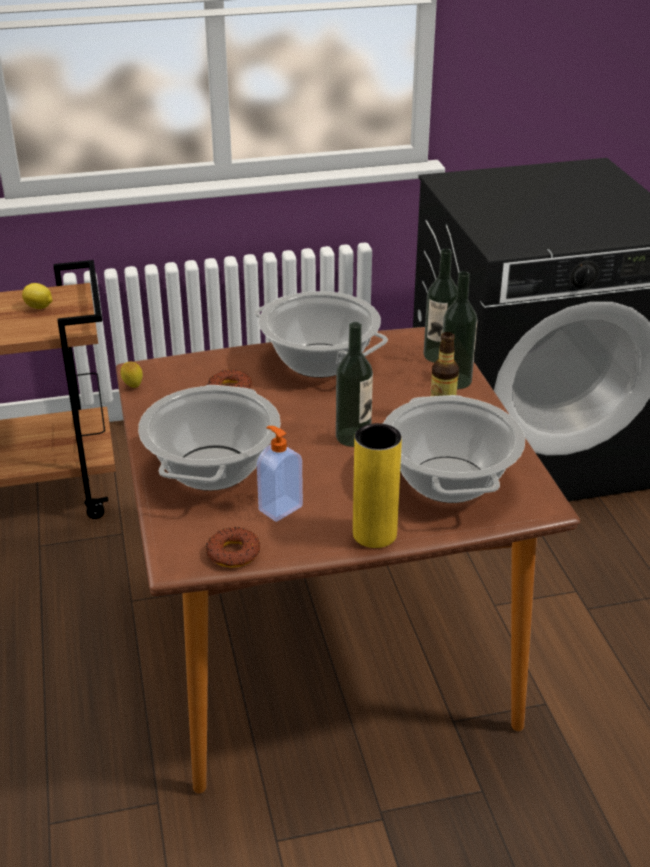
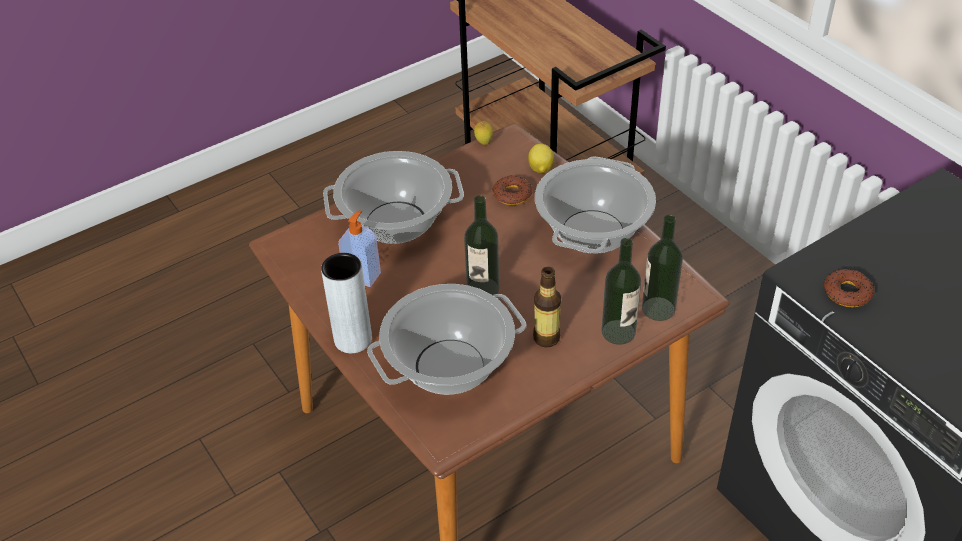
camera: 70 degrees right, 10 degrees up
lemon [22,283,53,309] -> lemon moved to [528,144,554,173]
donut [206,527,260,568] -> donut moved to [824,269,875,307]
yellow vase [353,423,402,548] -> grey vase [321,253,372,353]

